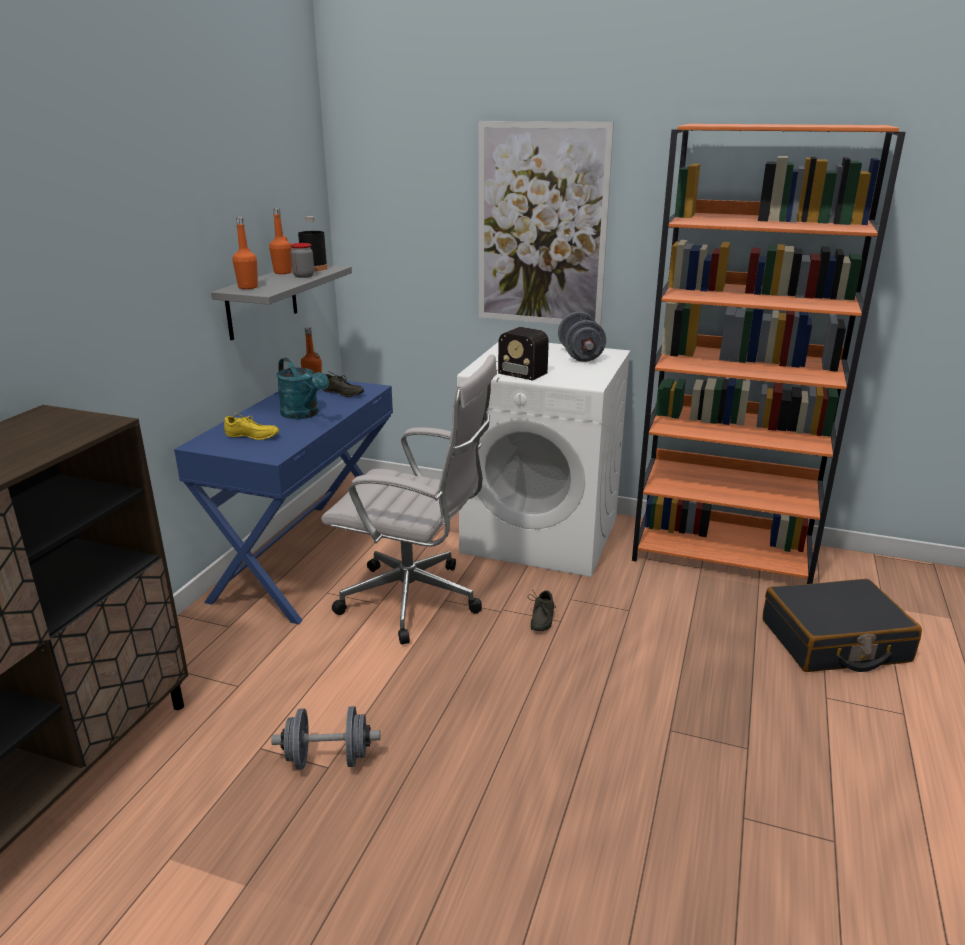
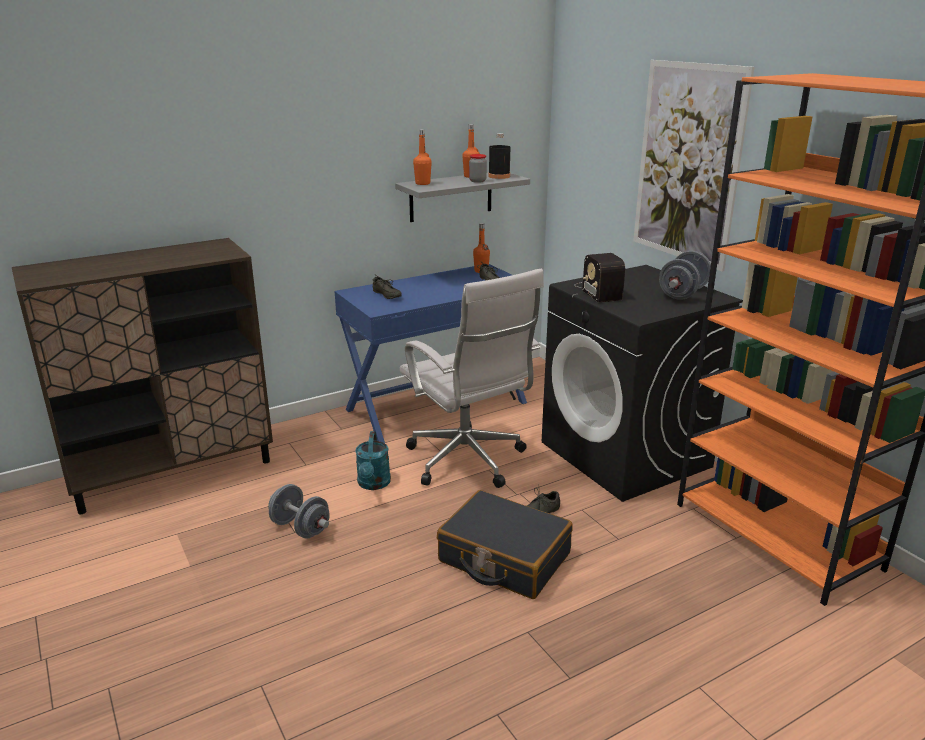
camera: 40 degrees right, 0 degrees up
yellow shoe [224,413,279,440] -> grey shoe [372,274,402,299]
turquoise watering can [276,358,329,419] -> turquoise watering can moved to [355,431,391,490]
white washing machine [457,342,630,577] -> black washing machine [542,265,743,502]
black suitcase [763,579,922,672] -> black suitcase moved to [437,490,573,599]

